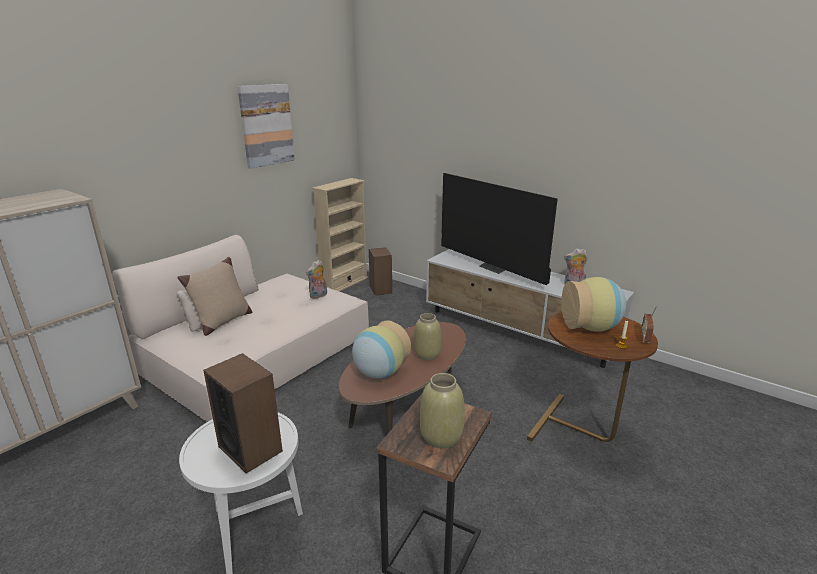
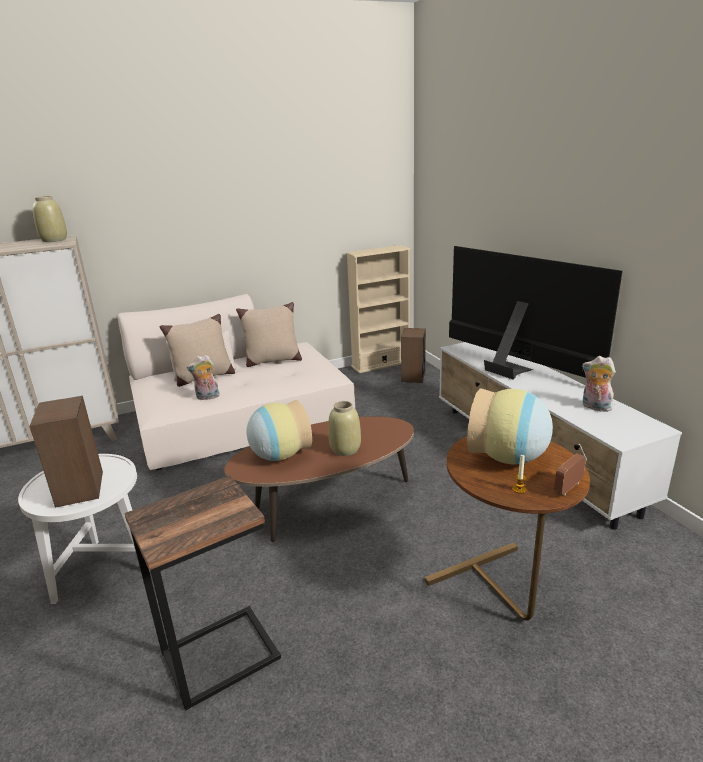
camera: 30 degrees right, 0 degrees up
picture [237,84,295,169] -> none
plush toy [306,260,327,299] -> plush toy moved to [187,355,220,400]
beige vase [420,373,464,448] -> beige vase moved to [33,196,67,242]
television [441,173,558,285] -> television turned 150 degrees clockwise [449,246,623,380]
none -> beige pillow [236,302,302,367]

